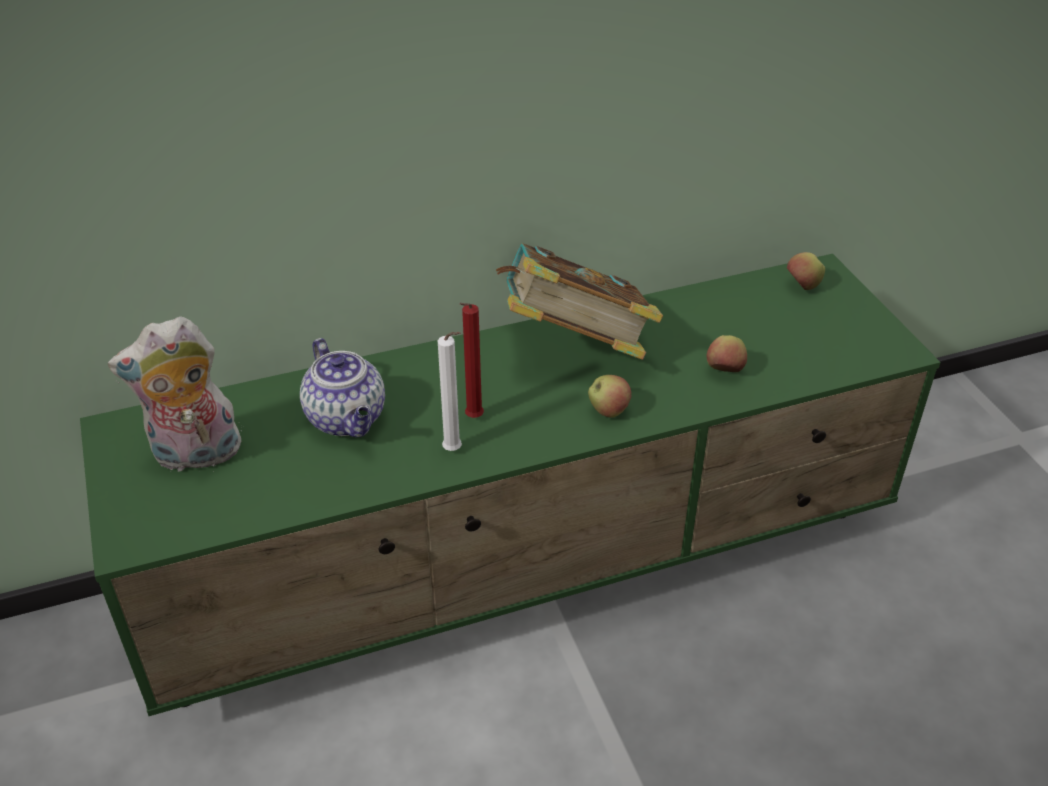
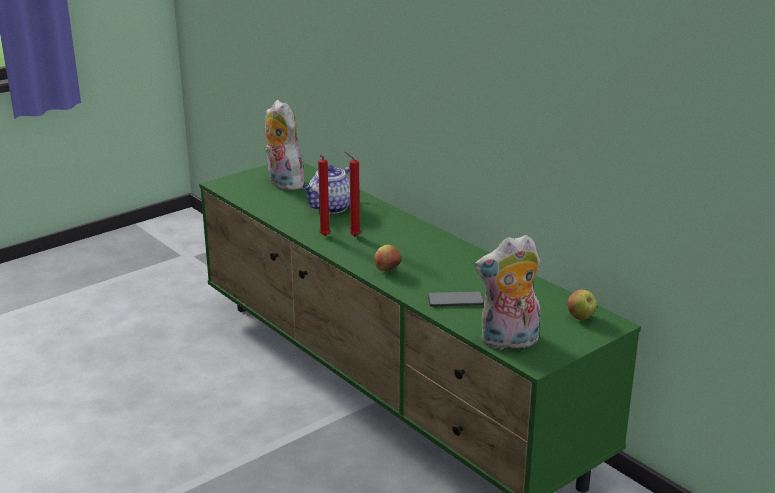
camera: 70 degrees right, 15 degrees down
white candle [438,332,462,451] -> red candle [318,155,330,236]
book [496,243,663,360] -> none
apple [707,335,747,372] -> phone [428,291,484,307]
none -> plush toy [474,235,541,350]

